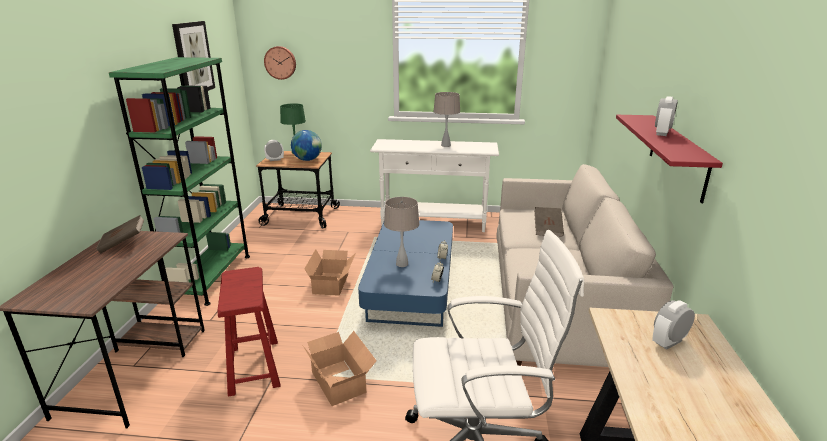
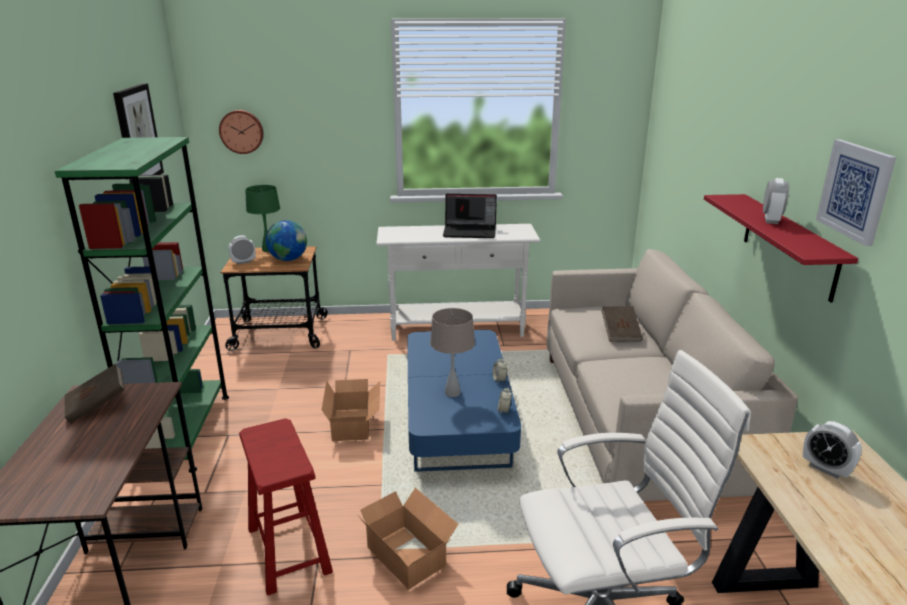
camera: 10 degrees left, 0 degrees up
beige table lamp [433,92,460,147] -> laptop [443,194,497,238]
alarm clock [652,300,695,350] -> alarm clock turned 90 degrees counterclockwise [803,421,862,479]
none -> picture [816,139,896,246]

